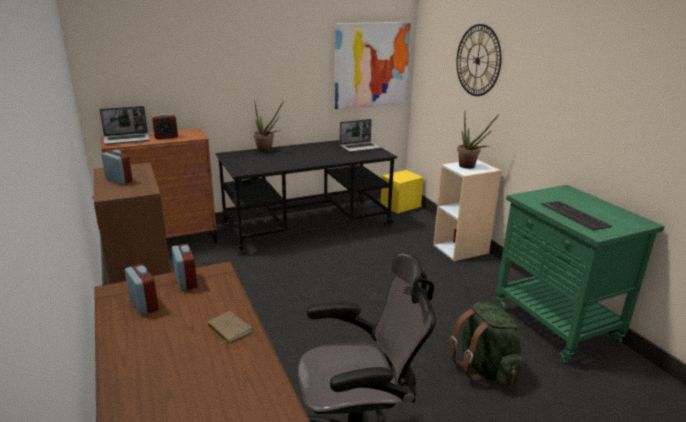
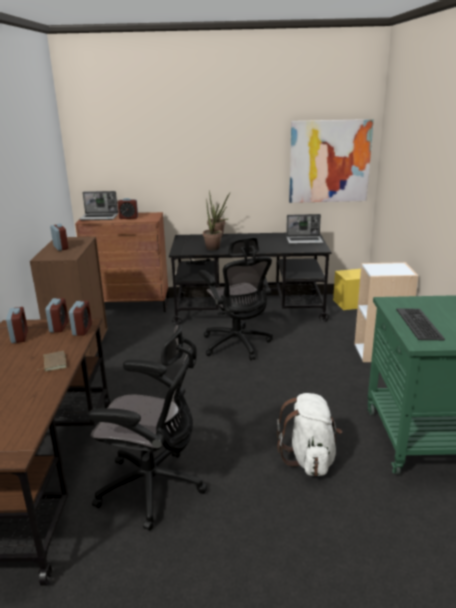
camera: 25 degrees right, 0 degrees up
green backpack [450,302,522,386] -> white backpack [277,393,342,476]
wall clock [456,24,502,96] -> none
potted plant [457,113,499,169] -> potted plant moved to [203,198,222,250]
none -> alarm clock [69,301,92,336]
none -> office chair [199,237,273,360]

